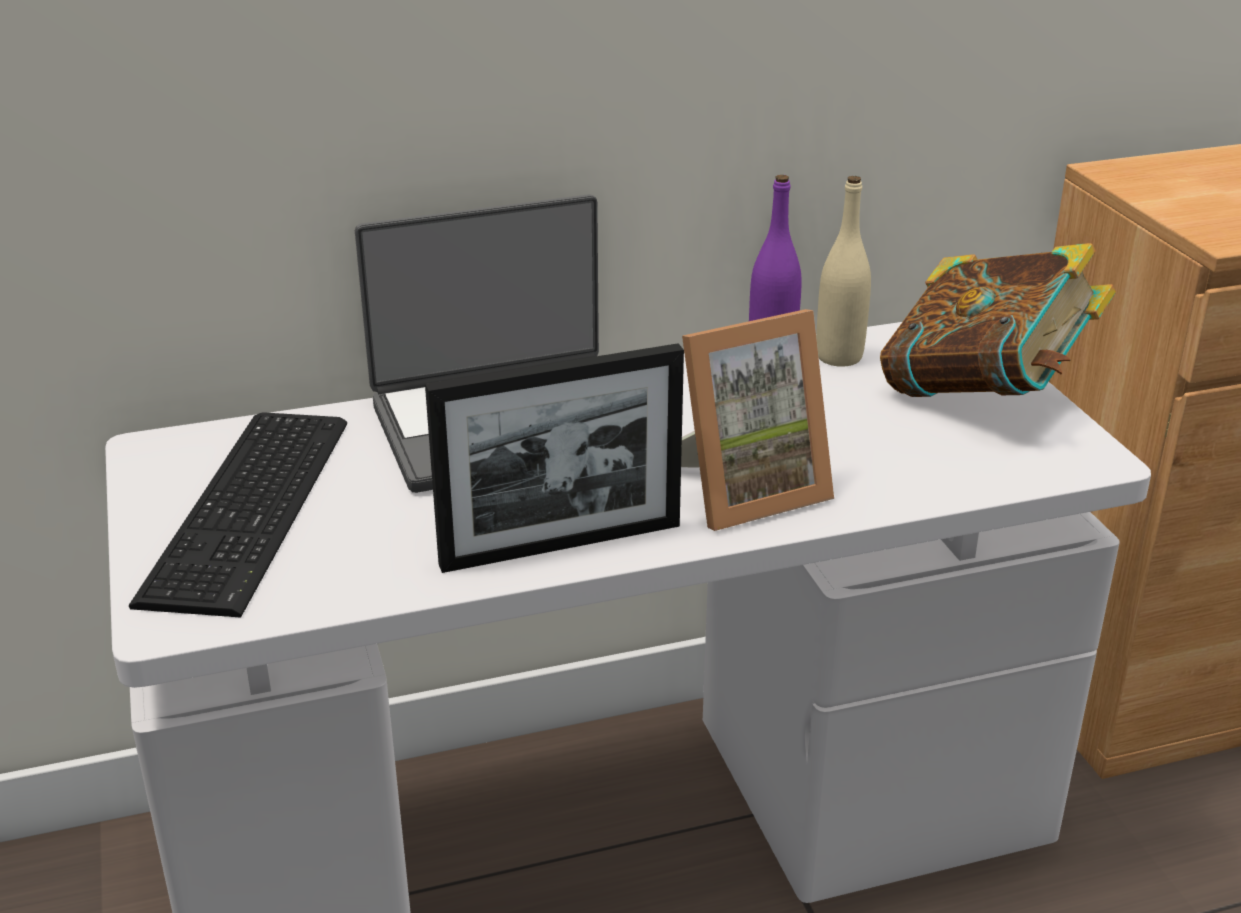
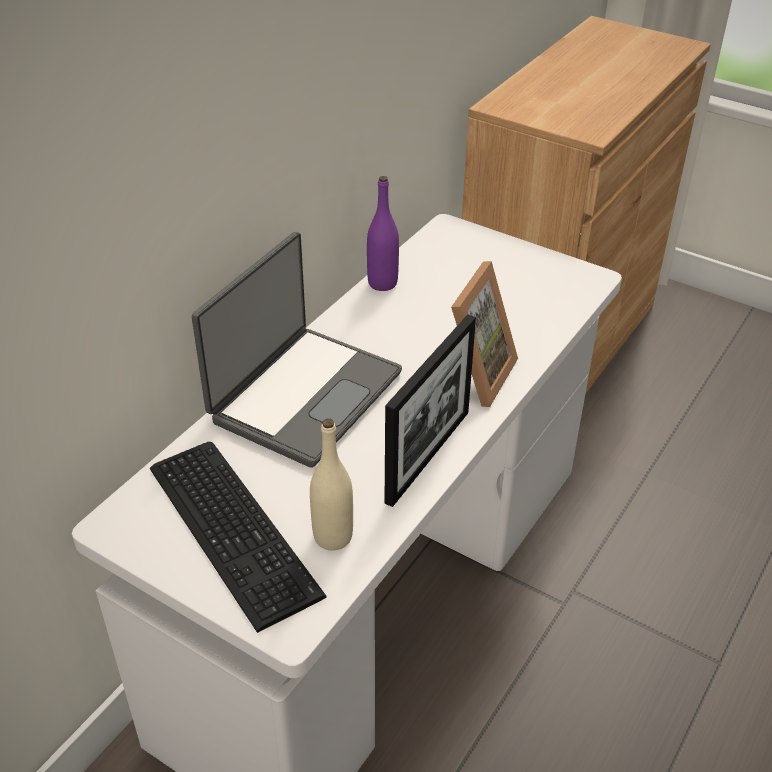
camera: 40 degrees left, 10 degrees up
beige bottle [816,176,871,367] -> beige bottle moved to [310,419,353,551]
book [880,243,1116,397] -> none

